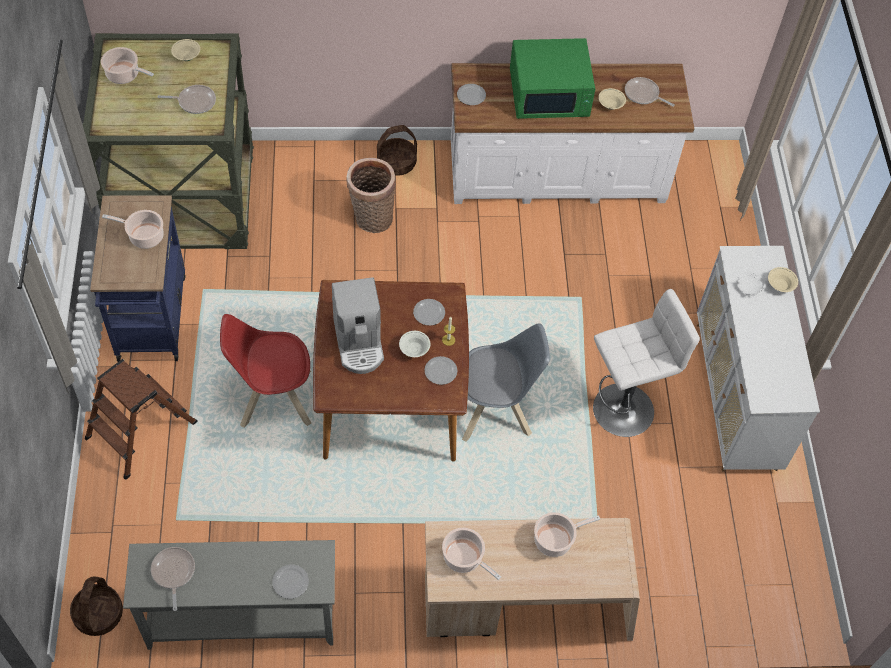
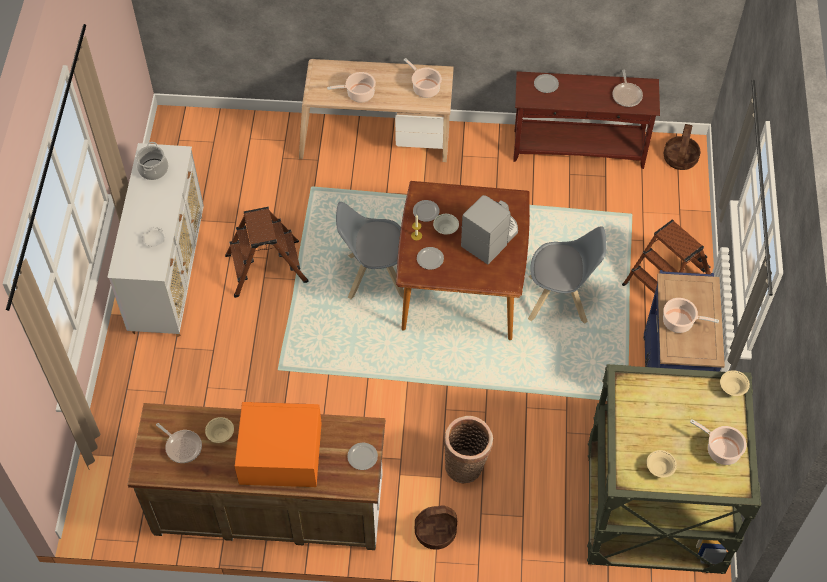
camera: 170 degrees left, 0 degrees up
grey console table [123,540,335,650] -> brown console table [513,71,660,169]
frying pan [157,85,216,114] -> none
red chair [220,314,311,428] -> grey chair [528,226,606,324]
coffee machine [332,277,384,374] -> coffee machine turned 45 degrees clockwise [461,195,518,264]
green microwave [510,38,595,119] -> orange microwave [235,402,322,487]
white stool [593,289,700,437] -> brown step ladder [225,207,309,298]
beige bowl [768,267,798,292] -> beige bowl moved to [720,370,750,396]
none -> cooking pot [136,142,169,180]

